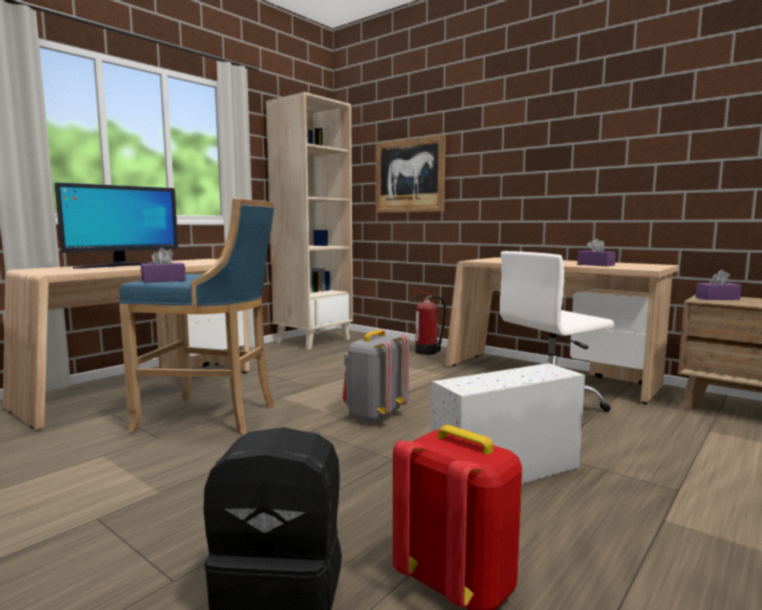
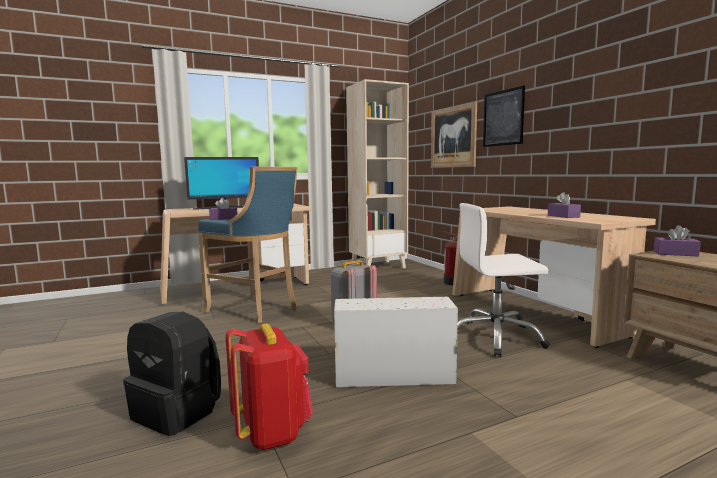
camera: 25 degrees right, 0 degrees up
none -> picture [483,85,525,147]

